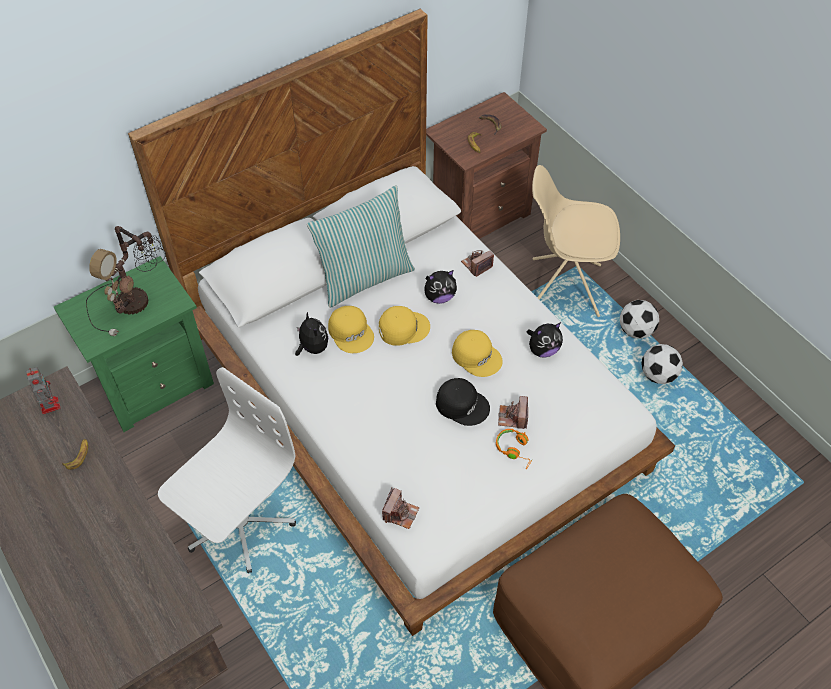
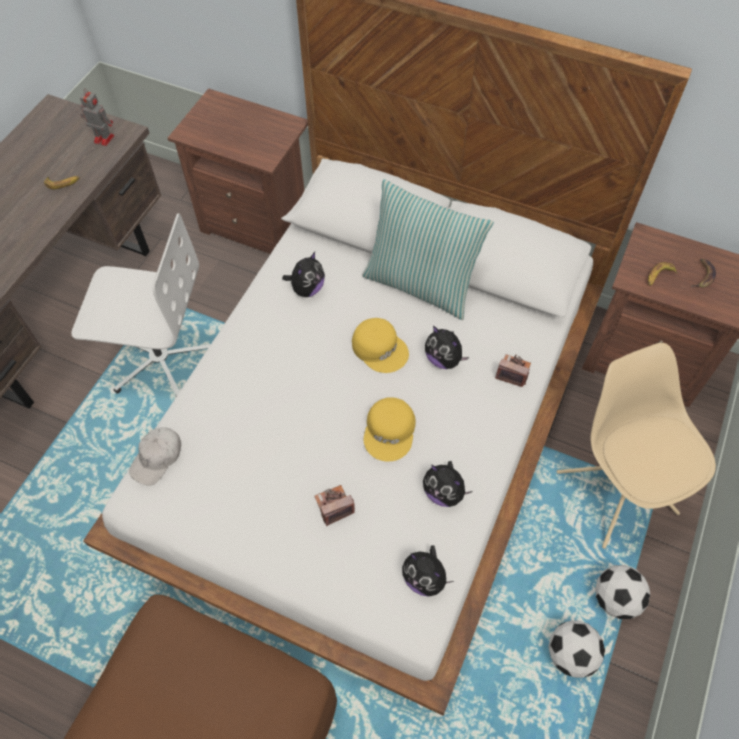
camera: 60 degrees right, 5 degrees up
toy robot [26,367,61,414] -> toy robot turned 105 degrees counterclockwise [80,88,115,146]
green nightstand [54,256,214,432] -> brown nightstand [168,88,308,254]
table lamp [86,226,166,336] -> none
yellow cap [328,306,374,353] -> none
camera [382,488,419,529] -> white cap [129,427,181,486]
black cap [436,378,490,426] -> none
orange headphones [496,429,532,469] -> none
none -> plush toy [402,545,454,597]

